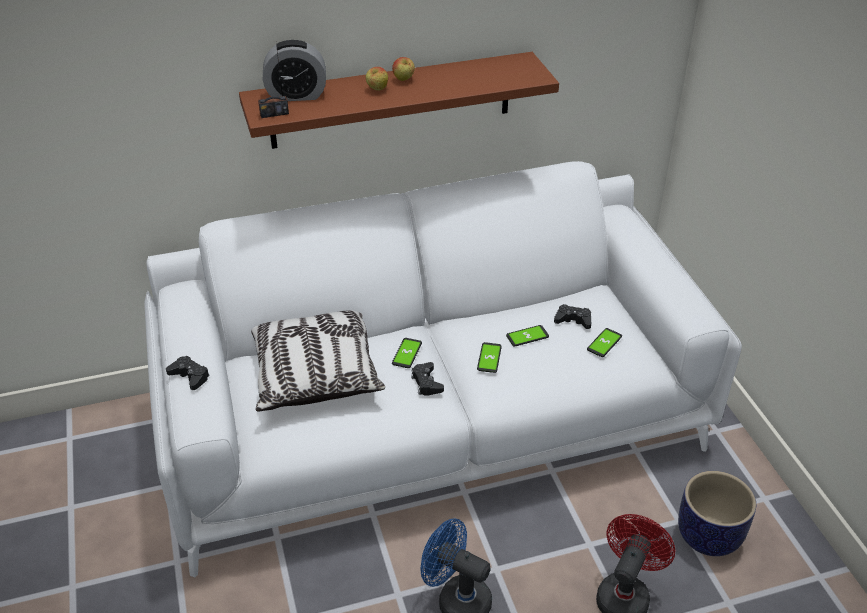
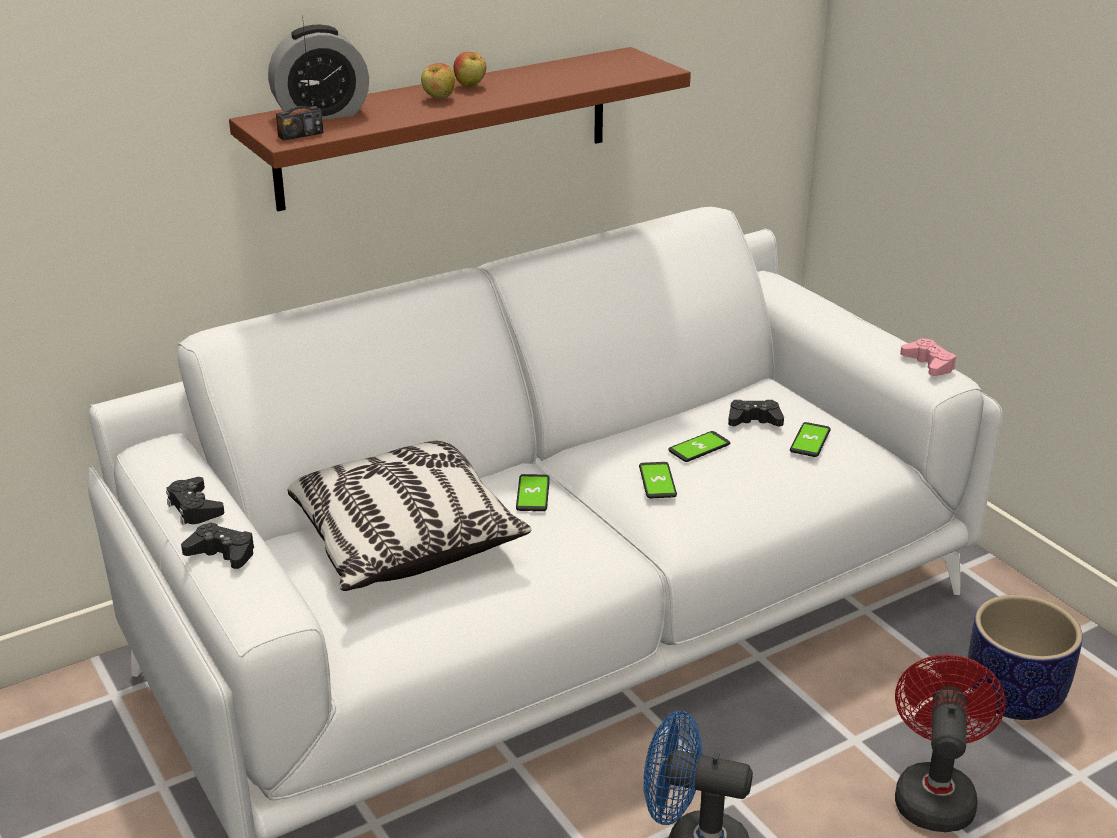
camera: 15 degrees left, 10 degrees down
black game controller [411,362,444,396] -> black game controller moved to [166,477,224,525]
none -> pink game controller [900,338,956,376]

